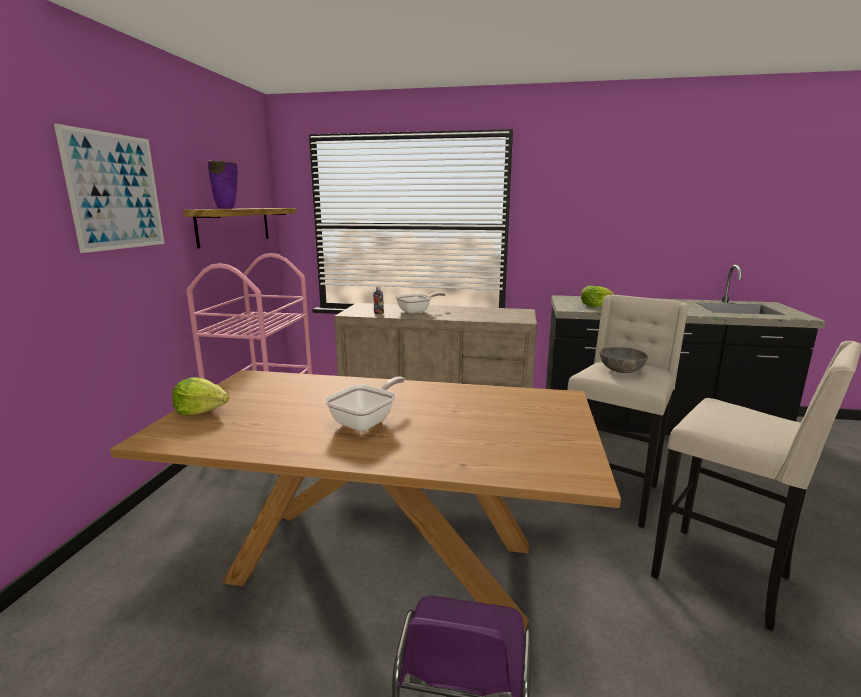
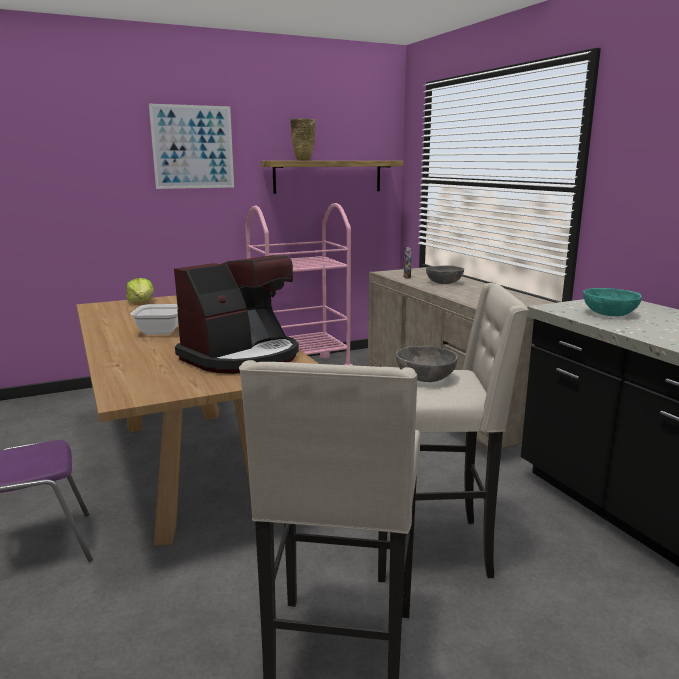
camera: 55 degrees right, 0 degrees up
purple vase [208,161,238,209] -> beige vase [291,118,315,161]
frying pan [395,292,446,314] -> grey bowl [426,265,464,284]
lettuce [581,286,614,307] -> turquoise bowl [583,288,642,317]
none -> coffee machine [174,255,299,374]

